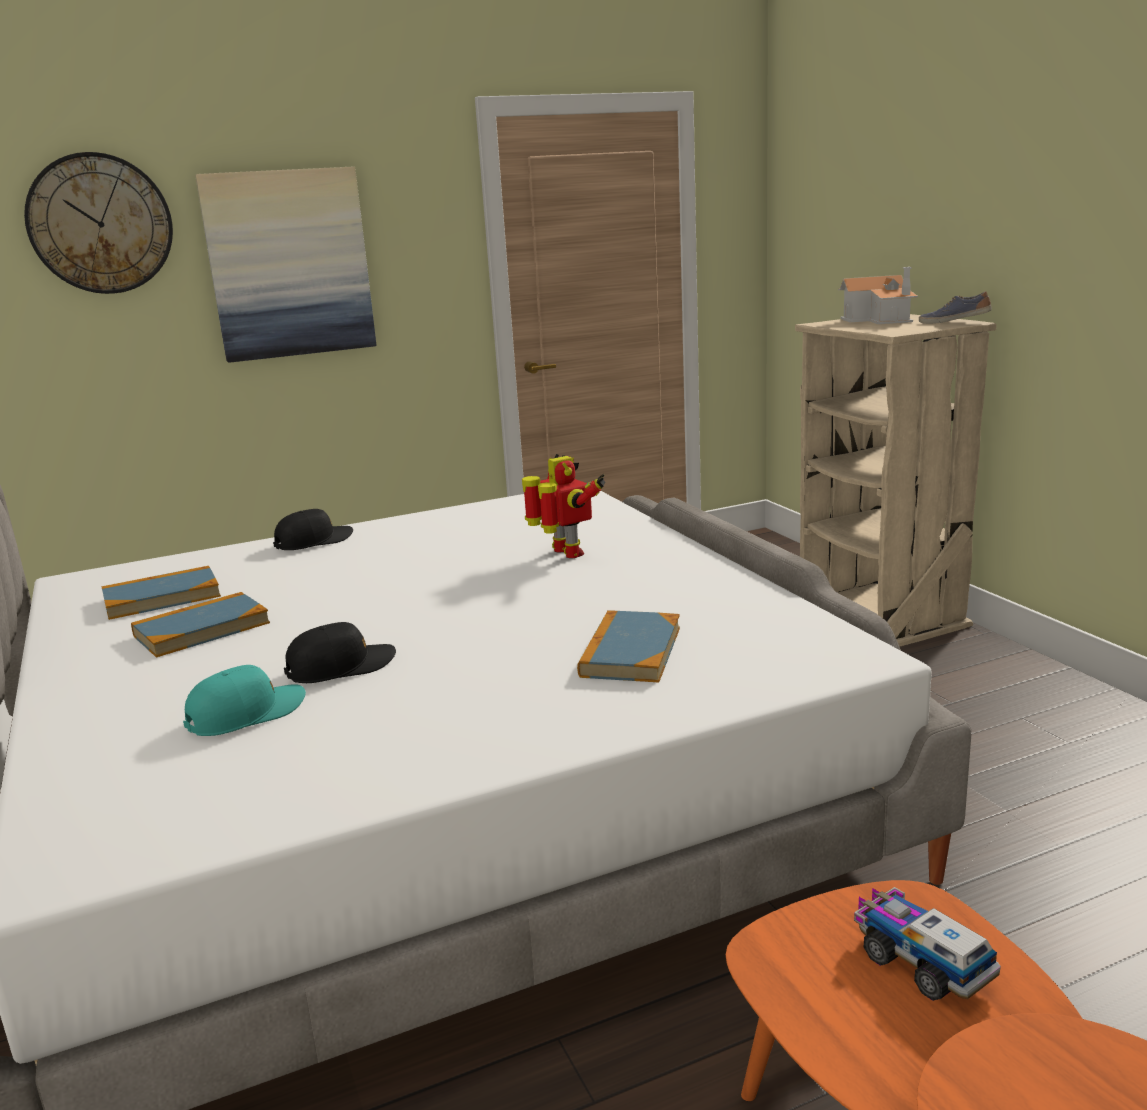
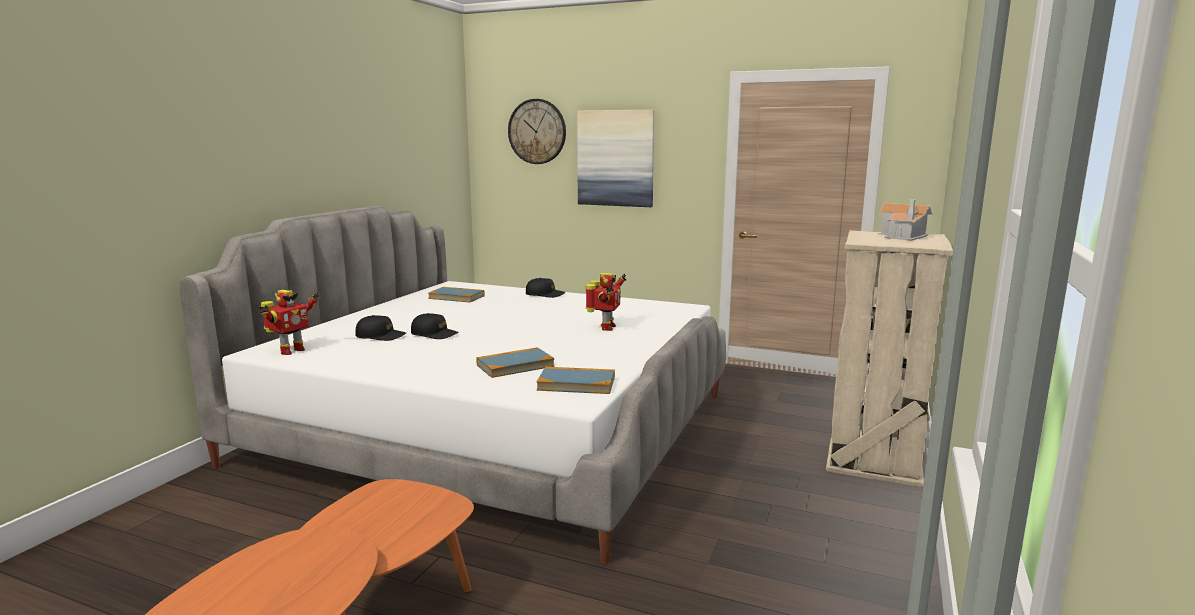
camera: 45 degrees right, 5 degrees down
book [131,592,270,657] -> book moved to [537,367,615,394]
turquoise cap [183,665,306,736] -> black cap [355,315,406,341]
toy truck [854,887,1001,1001] -> none
shoe [919,291,992,324] -> none
none -> toy robot [259,290,320,355]

